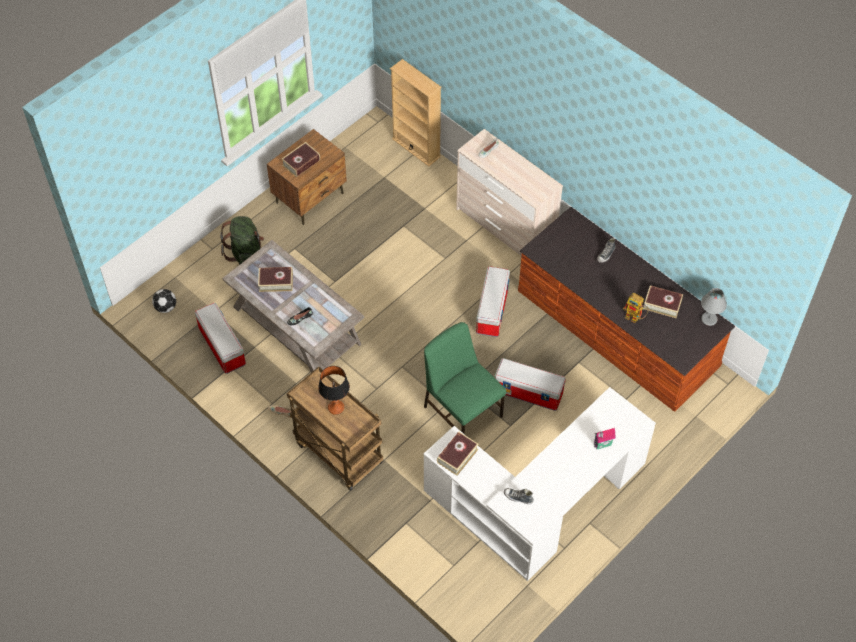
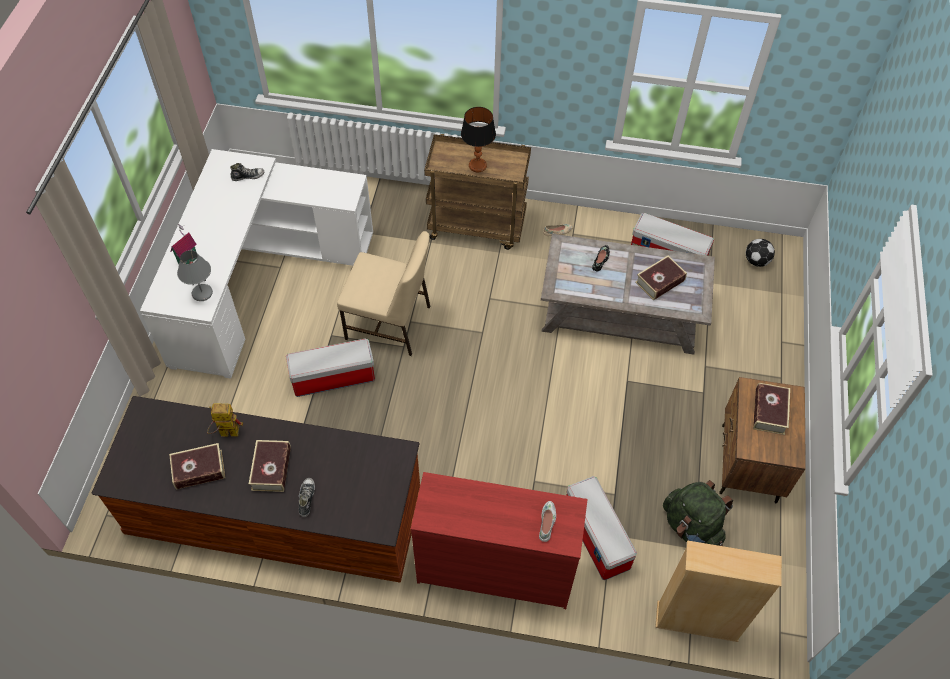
camera: 145 degrees right, 0 degrees up
green backpack [220,216,264,265] -> green backpack moved to [663,480,733,546]
green chair [424,322,506,434] -> beige chair [337,231,431,356]
book [437,432,479,476] -> book moved to [249,440,291,492]
beige dresser [456,129,563,256] -> red dresser [411,472,588,609]
storage box [476,266,510,337] -> storage box moved to [566,476,637,580]
grey table lamp [701,288,727,326] -> grey table lamp moved to [177,250,213,301]

